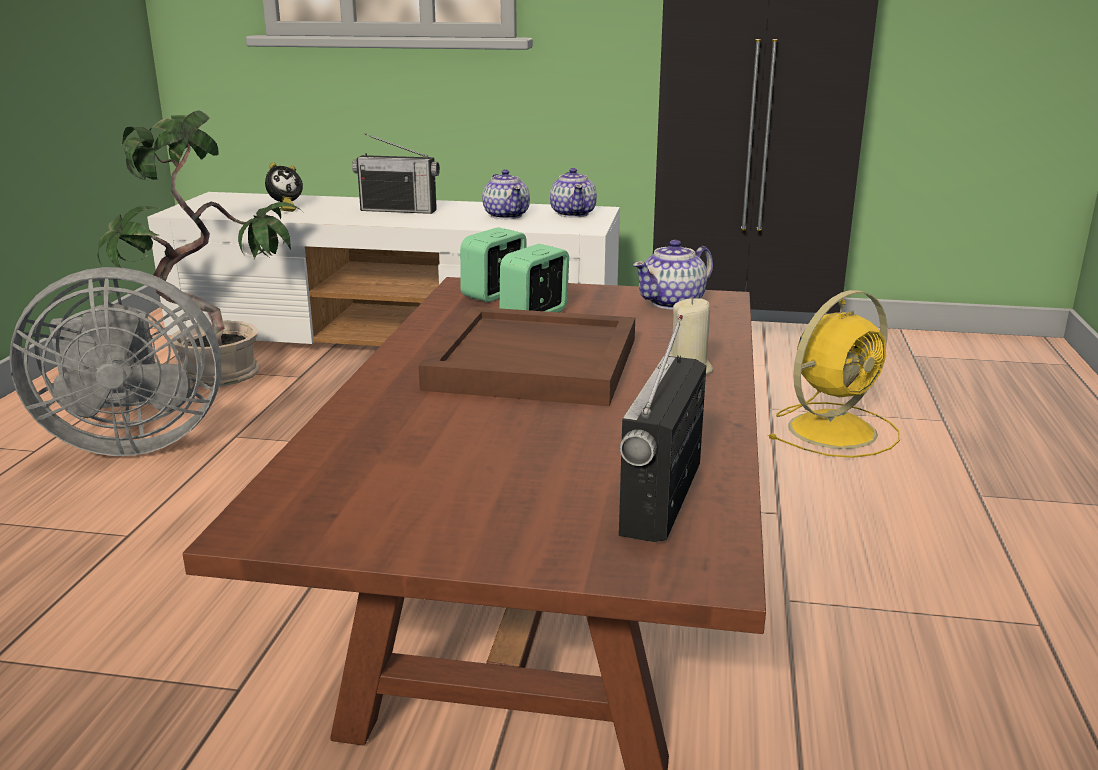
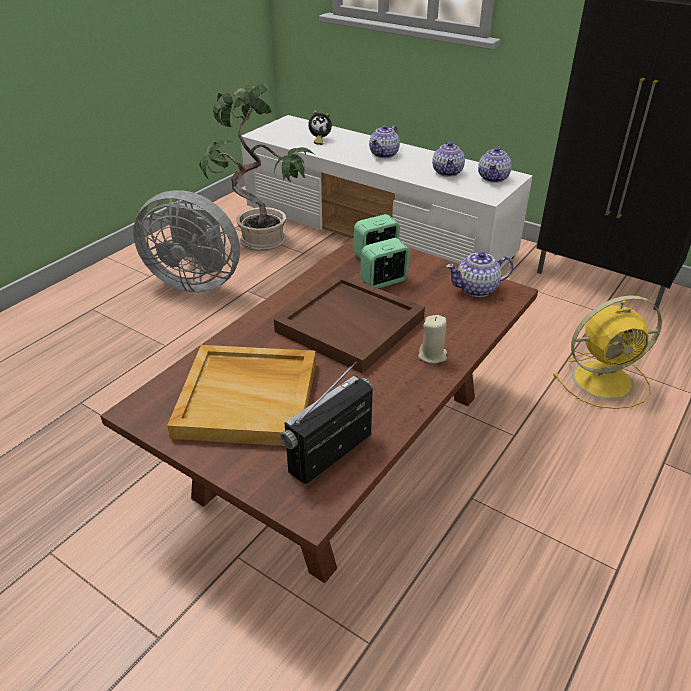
camera: 25 degrees right, 15 degrees up
radio [352,133,440,214] -> teapot [369,125,400,158]
none -> beige tray [167,345,316,446]

